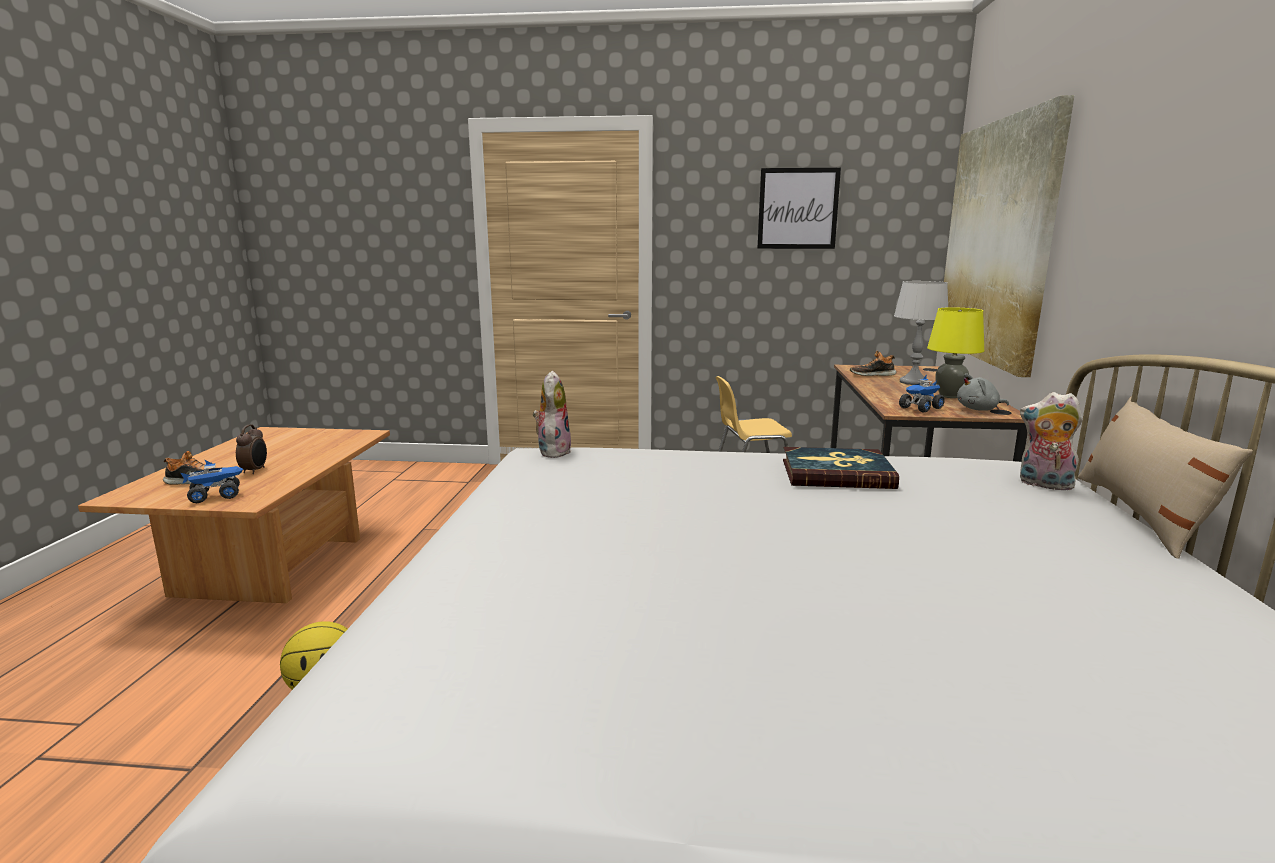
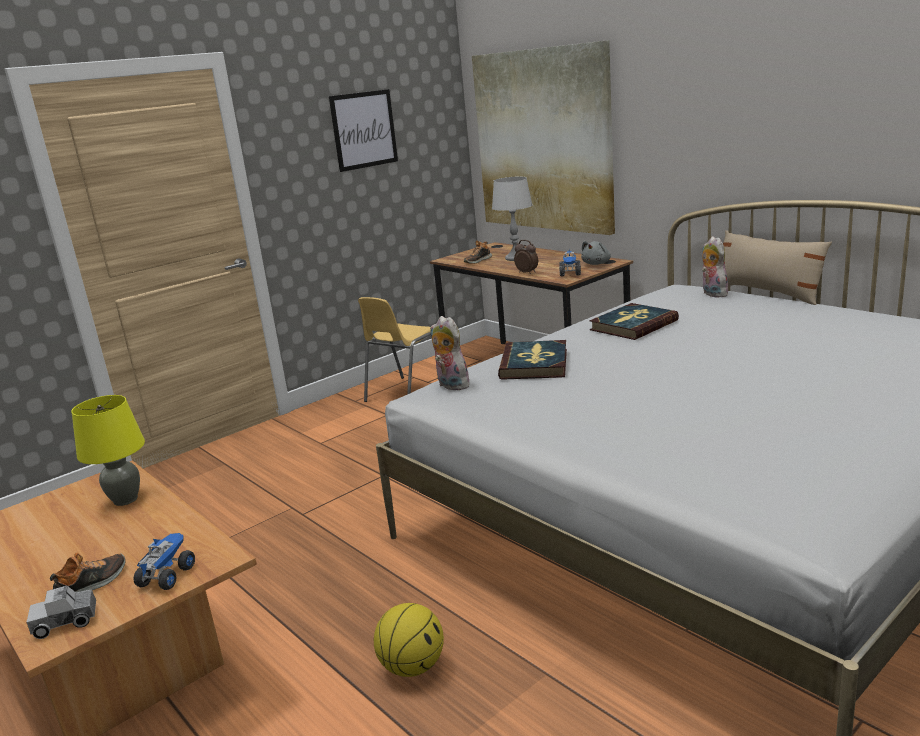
camera: 45 degrees left, 5 degrees up
alarm clock [236,424,267,474] -> alarm clock moved to [514,240,538,274]
yellow table lamp [927,307,984,398] -> yellow table lamp moved to [71,395,145,506]
plush toy [1020,392,1083,490] -> plush toy turned 90 degrees clockwise [702,236,728,297]
none -> toy truck [26,586,96,639]
none -> book [498,340,567,380]

